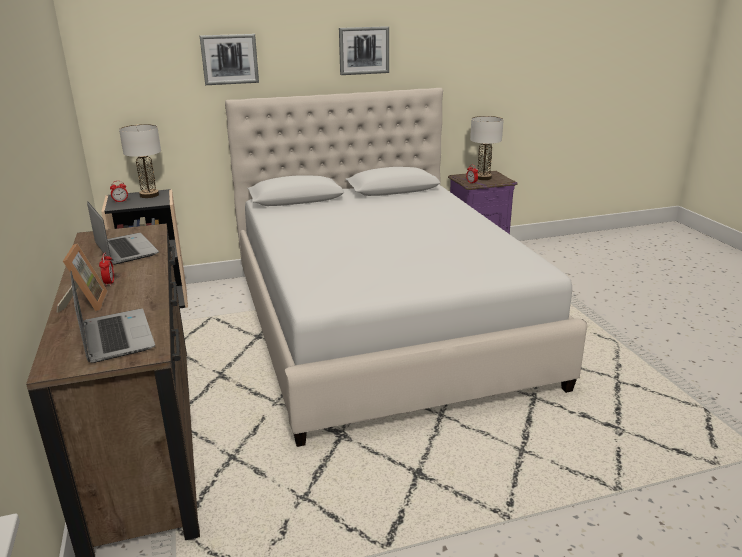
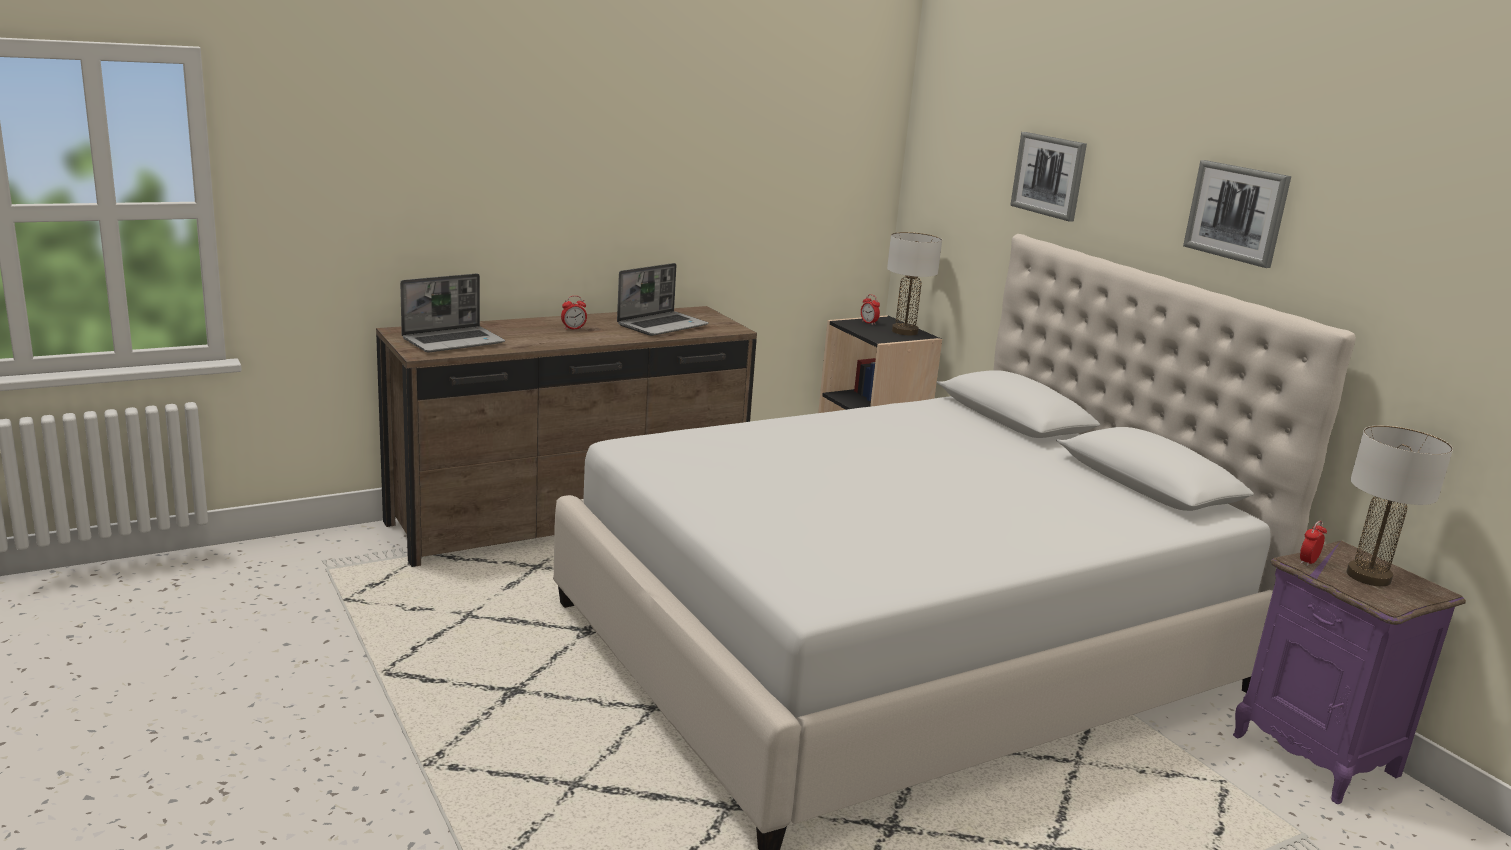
camera: 75 degrees right, 5 degrees down
picture frame [57,244,108,313] -> none

